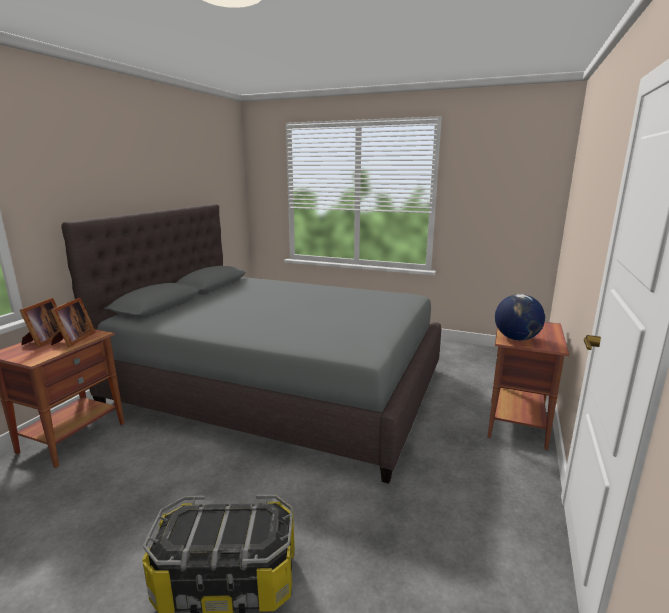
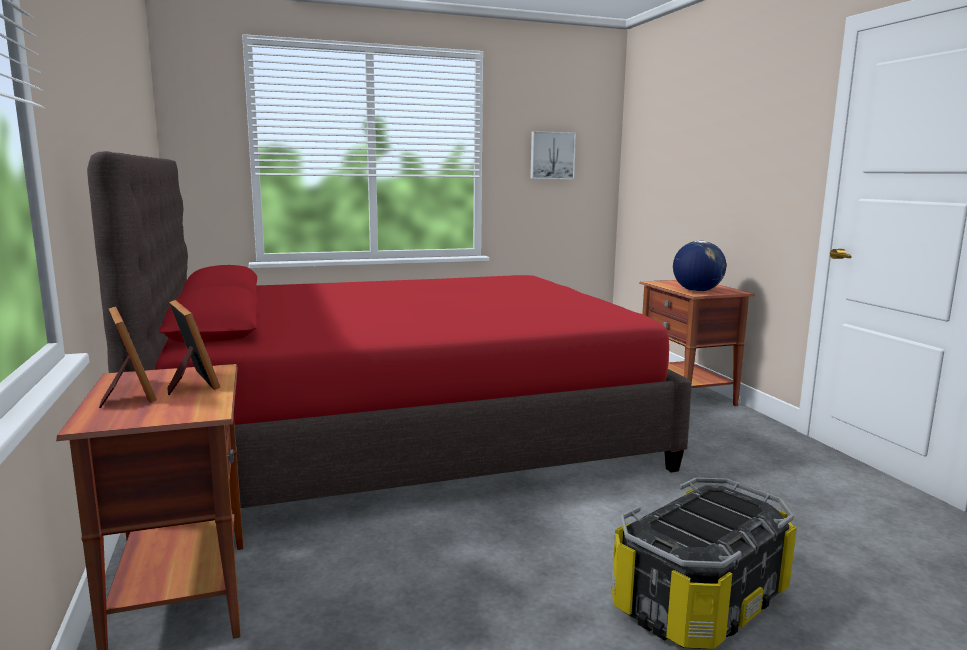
camera: 40 degrees left, 5 degrees down
grey bed [61,204,441,484] -> red bed [87,151,692,508]
none -> picture [530,131,576,179]

